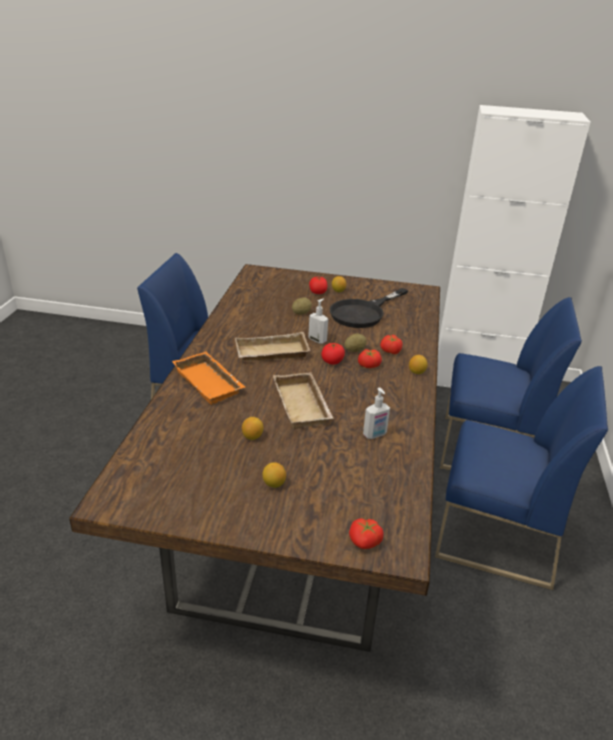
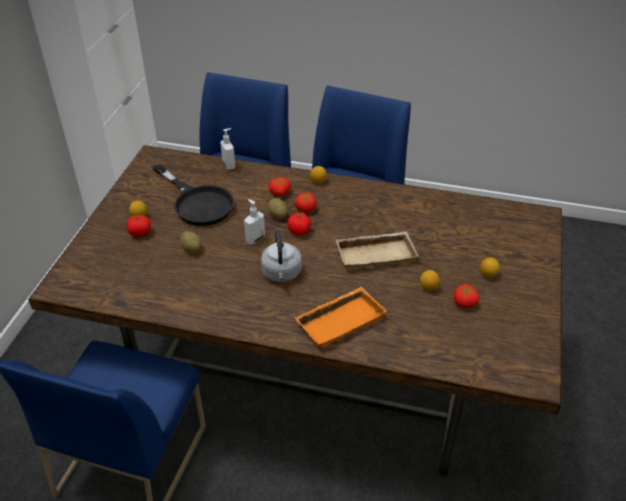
camera: 85 degrees left, 10 degrees up
beige tray [235,332,310,361] -> grey kettle [261,229,302,282]
tomato [349,518,383,549] -> tomato moved to [454,284,479,308]
soap dispenser [363,388,390,439] -> soap dispenser moved to [221,128,235,170]

